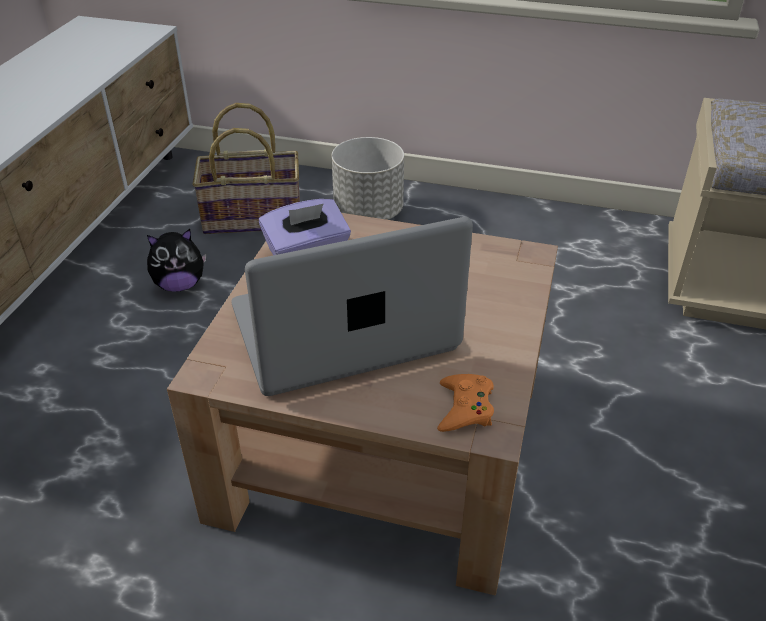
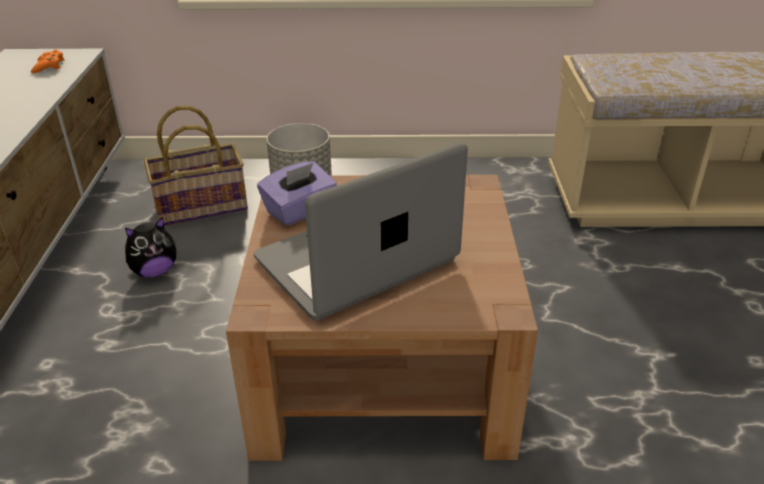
camera: 15 degrees left, 5 degrees down
orange game controller [437,374,494,432] -> orange game controller moved to [31,49,64,73]

